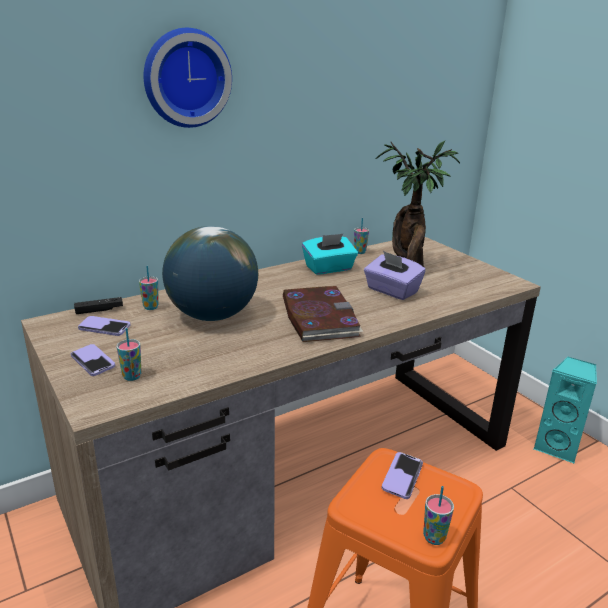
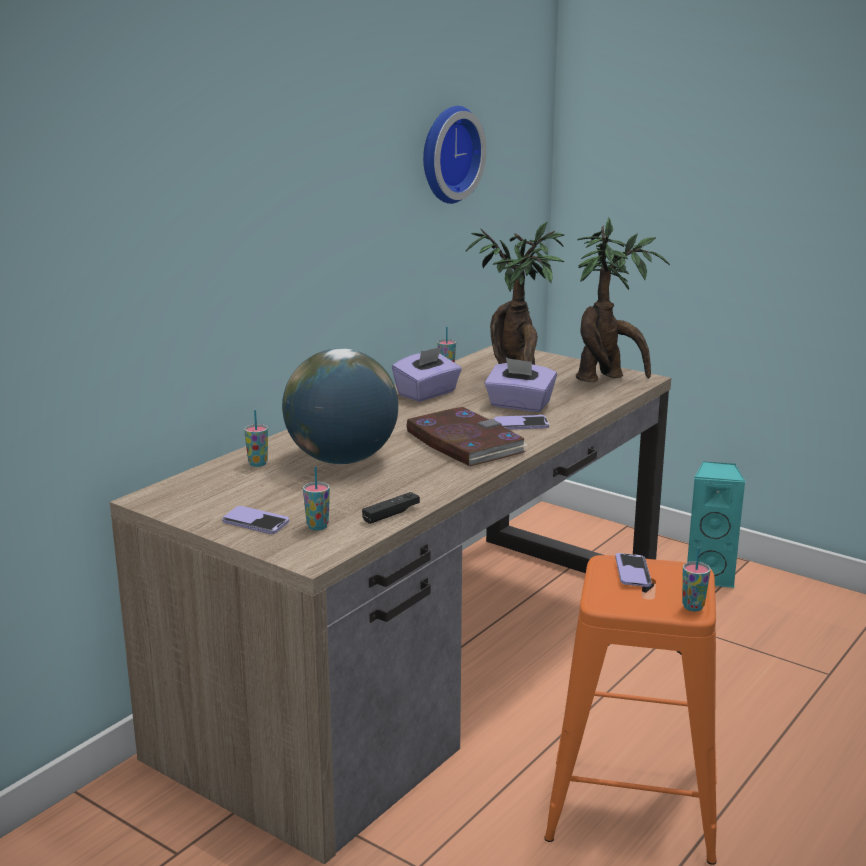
camera: 20 degrees left, 5 degrees down
black game controller [74,297,123,314] -> black game controller moved to [362,492,420,524]
phone [78,316,130,336] -> phone moved to [494,415,549,430]
wall clock [144,28,232,128] -> wall clock moved to [423,106,487,204]
turquoise tissue box [302,234,358,275] -> purple tissue box [392,347,462,402]
none -> potted plant [576,218,670,382]

